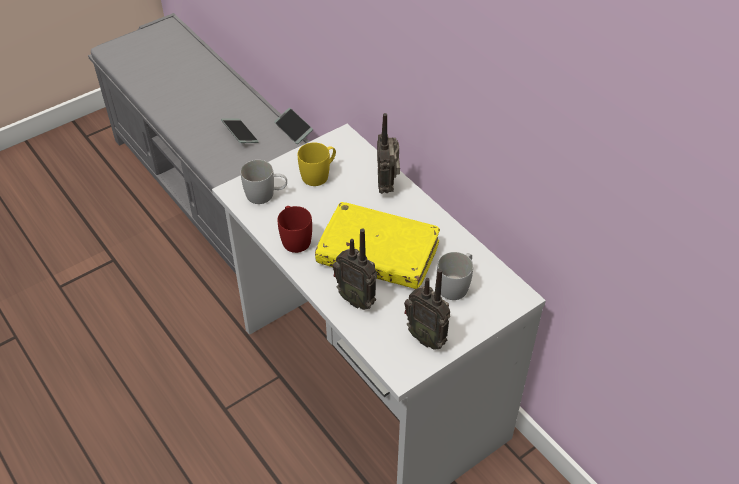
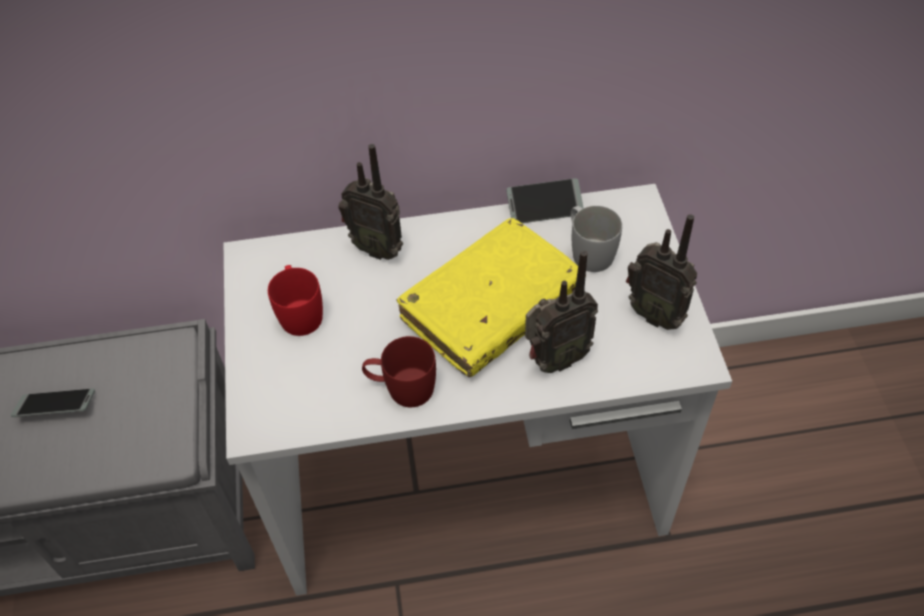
camera: 60 degrees left, 5 degrees up
white mug [241,160,287,204] -> none
phone [274,108,313,144] -> phone moved to [506,178,584,223]
yellow mug [298,142,336,186] -> red mug [268,265,323,336]
radio [404,269,450,350] -> radio turned 60 degrees clockwise [626,214,698,330]

